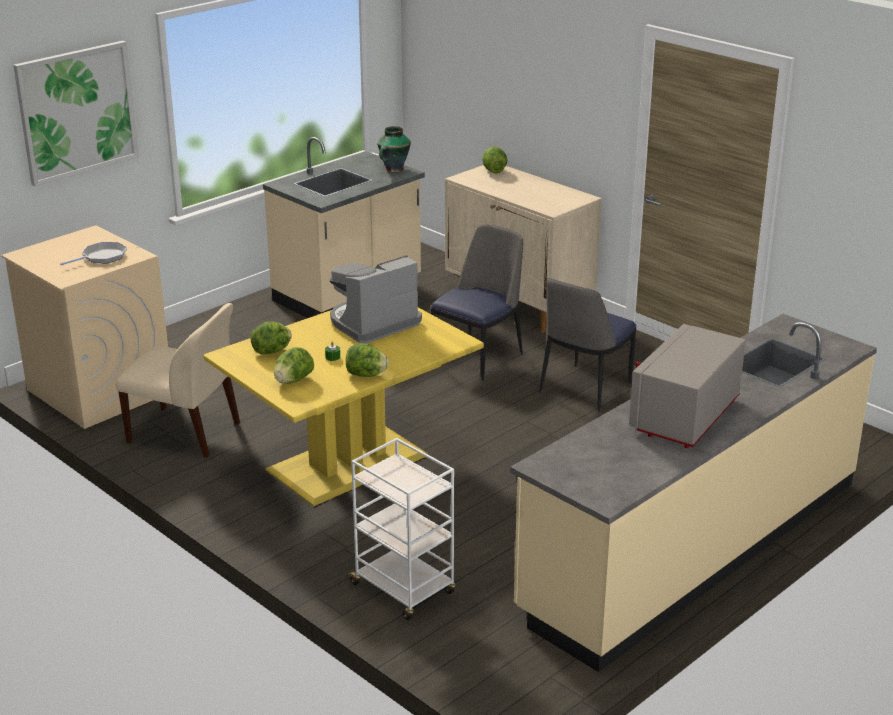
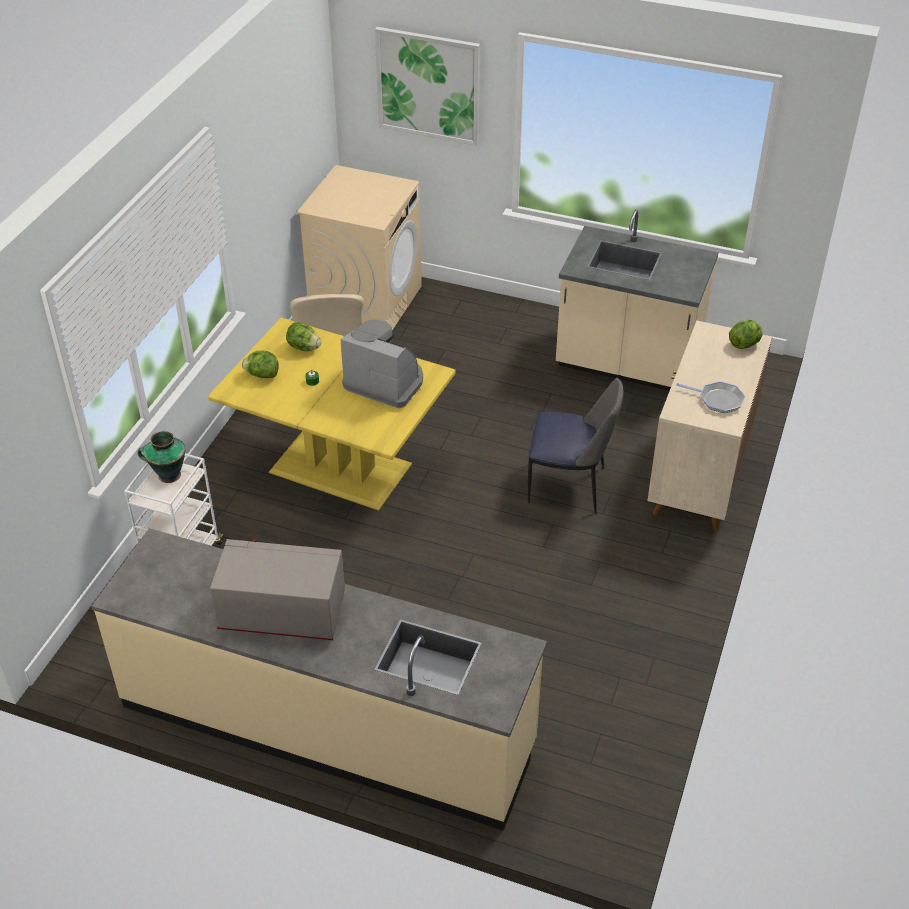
camera: 65 degrees right, 15 degrees up
frying pan [60,242,127,265] -> frying pan moved to [676,382,745,413]
lettuce [346,343,389,377] -> none
vase [377,126,411,172] -> vase moved to [138,431,185,483]
chair [539,278,636,412] -> none

